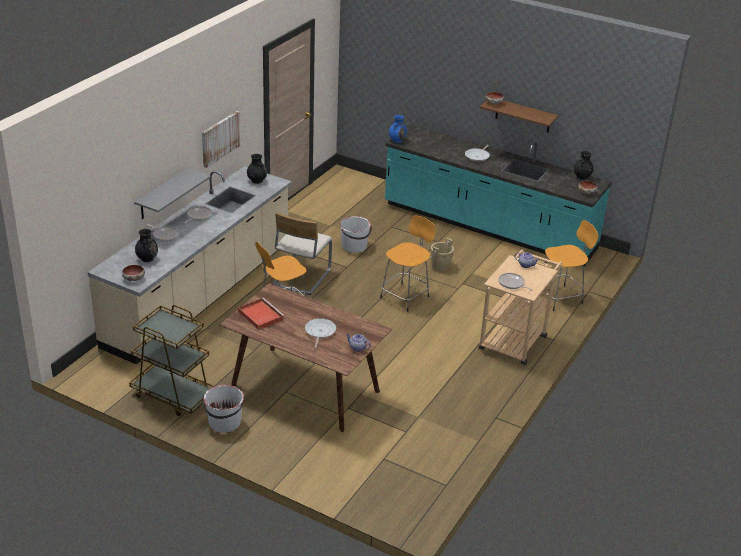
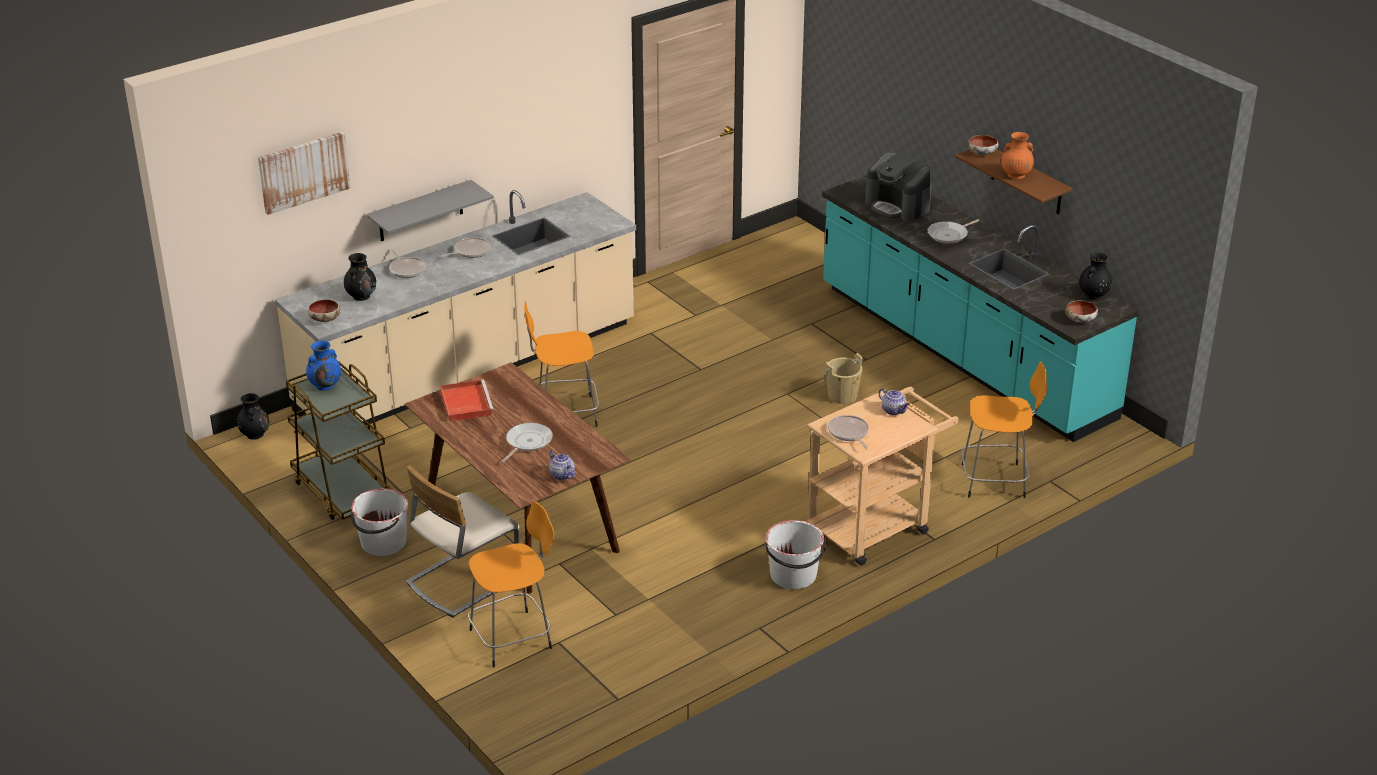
camera: 25 degrees right, 0 degrees up
picture [202,111,240,168] -> picture moved to [258,132,351,215]
black vase [247,154,267,184] -> black vase moved to [237,393,269,440]
beige chair [272,212,332,295] -> beige chair moved to [406,465,519,618]
white bucket [339,216,372,253] -> white bucket moved to [766,520,826,589]
orange stool [380,216,436,312] -> orange stool moved to [468,500,554,667]
blue vase [389,115,407,143] -> blue vase moved to [306,341,341,391]
none -> coffee machine [865,153,932,221]
none -> orange vase [1001,132,1034,179]

